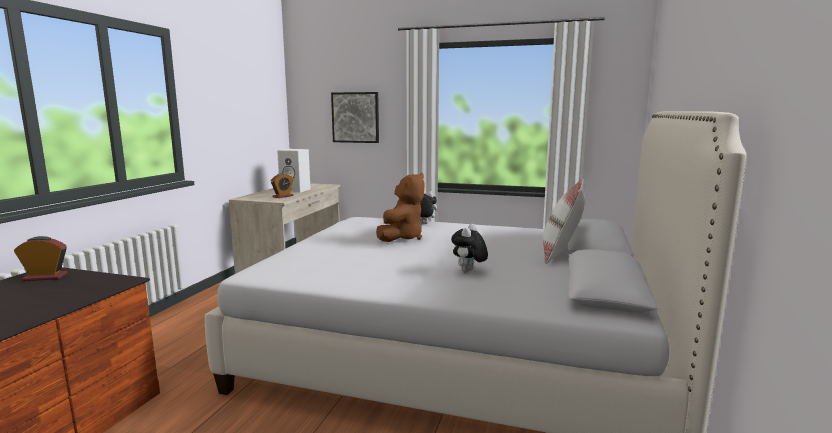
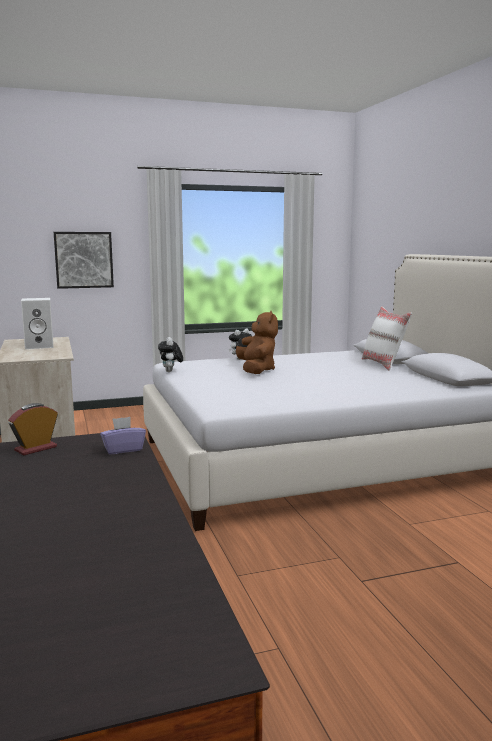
camera: 35 degrees left, 0 degrees up
alarm clock [271,173,293,198] -> none
plush toy [451,224,488,272] -> plush toy moved to [158,337,183,372]
none -> purple tissue box [100,417,146,454]

